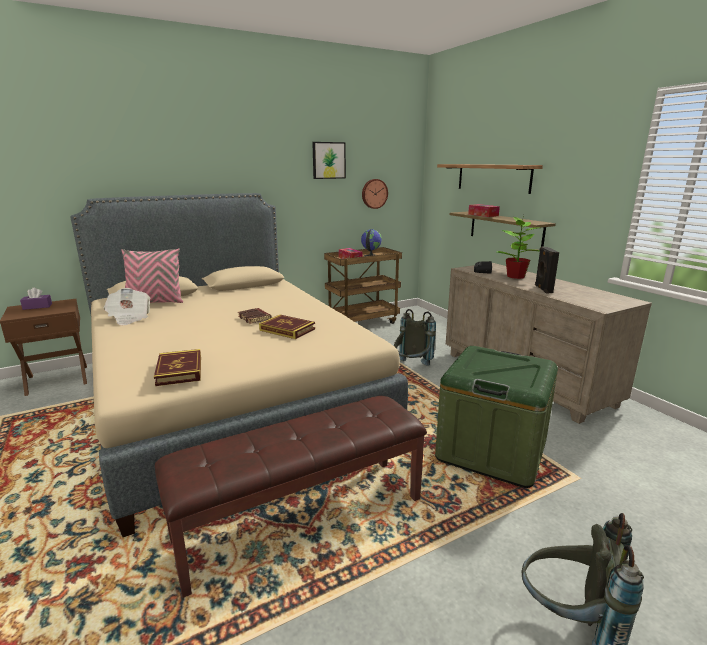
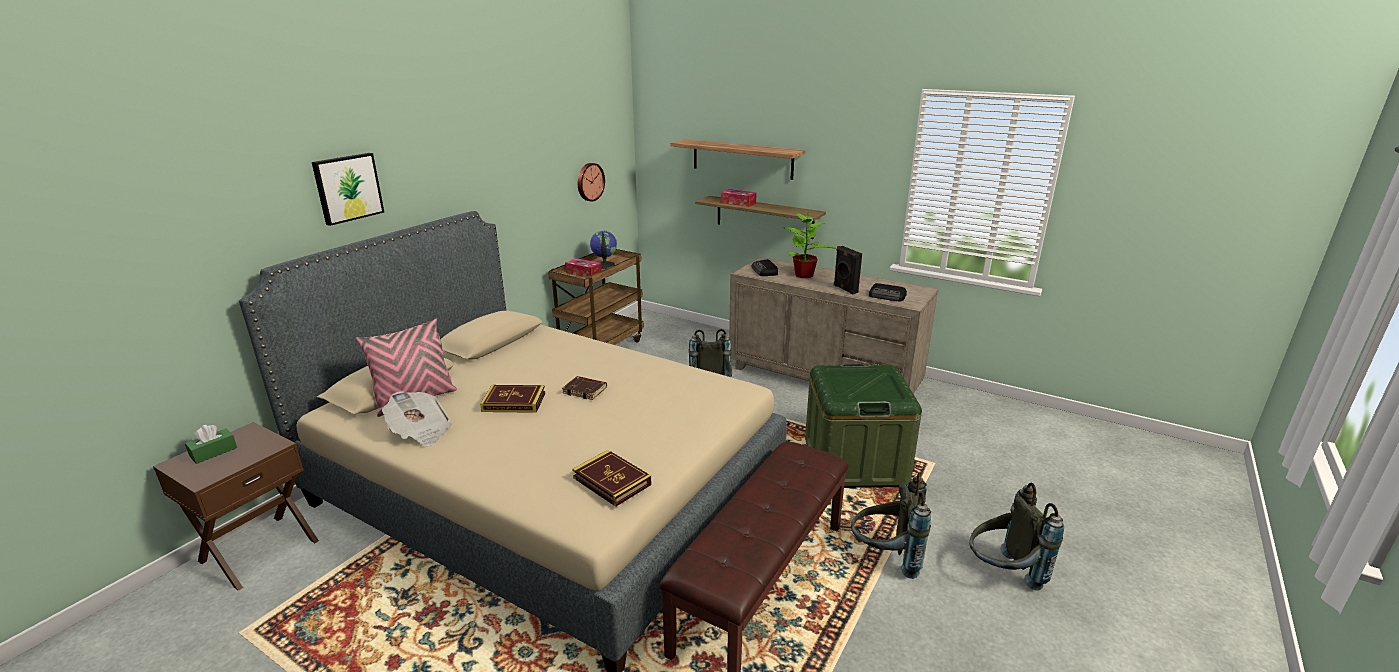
camera: 30 degrees left, 5 degrees up
purple tissue box [20,288,52,310] -> green tissue box [185,425,237,464]
book [259,315,315,339] -> book moved to [480,385,545,413]
picture [312,142,346,179] -> picture moved to [312,153,384,226]
none -> grey backpack [851,473,931,579]
none -> radio [869,283,907,301]

